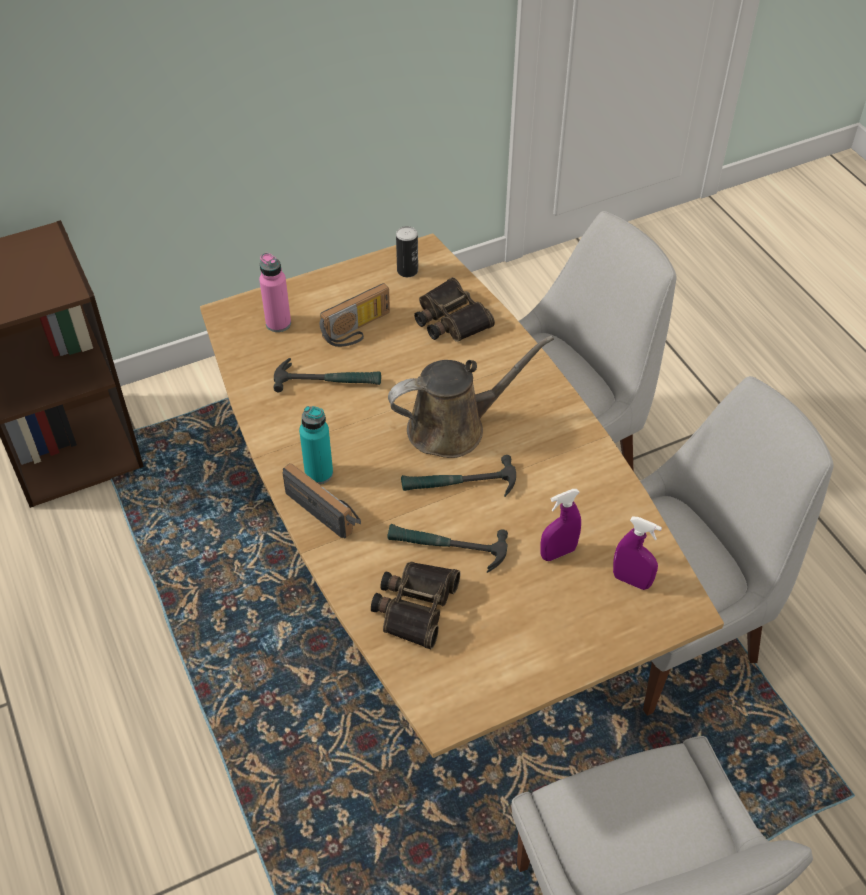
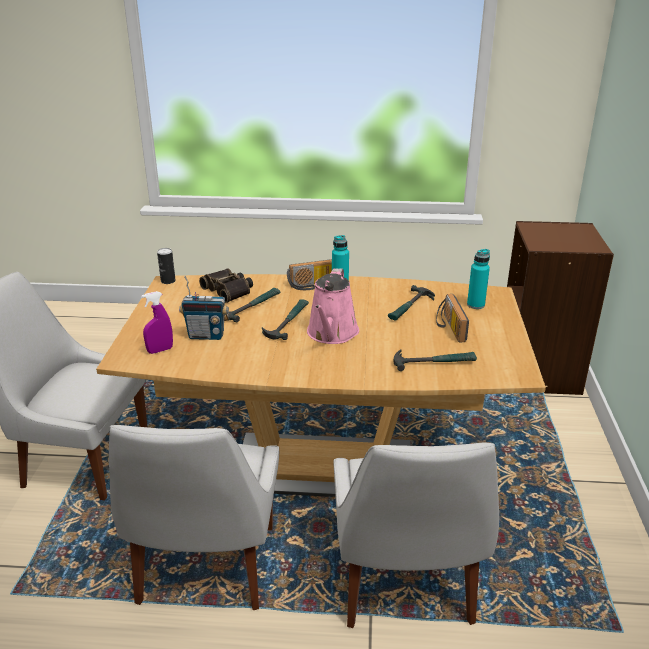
camera: 120 degrees right, 20 degrees down
pink bottle [259,253,291,332] -> turquoise bottle [467,249,490,309]
brown watering can [388,336,554,458] -> pink watering can [307,268,359,344]
can [396,226,418,277] -> can moved to [157,248,176,284]
binoculars [414,277,495,342] -> hammer [394,349,477,371]
purple spray bottle [540,489,581,561] -> radio [179,276,229,340]

